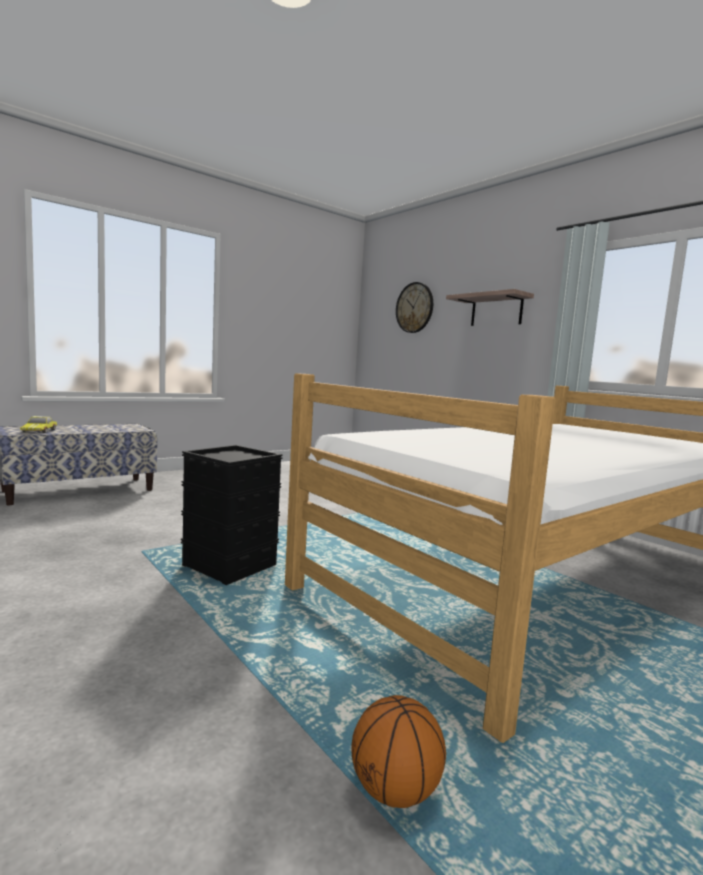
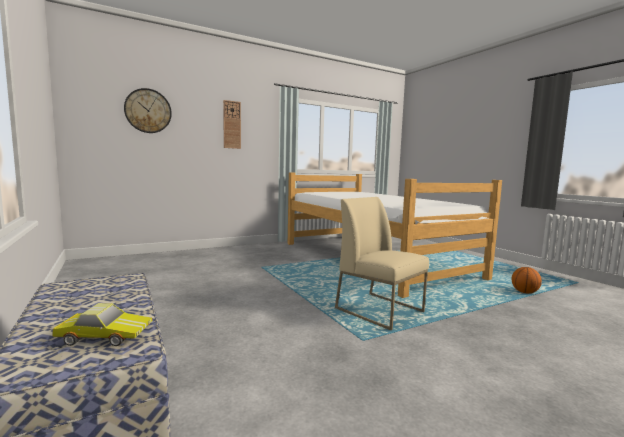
camera: 80 degrees left, 0 degrees up
black storage box [181,445,283,585] -> beige chair [335,197,429,330]
shelf [446,289,534,326] -> wall clock [223,100,241,149]

